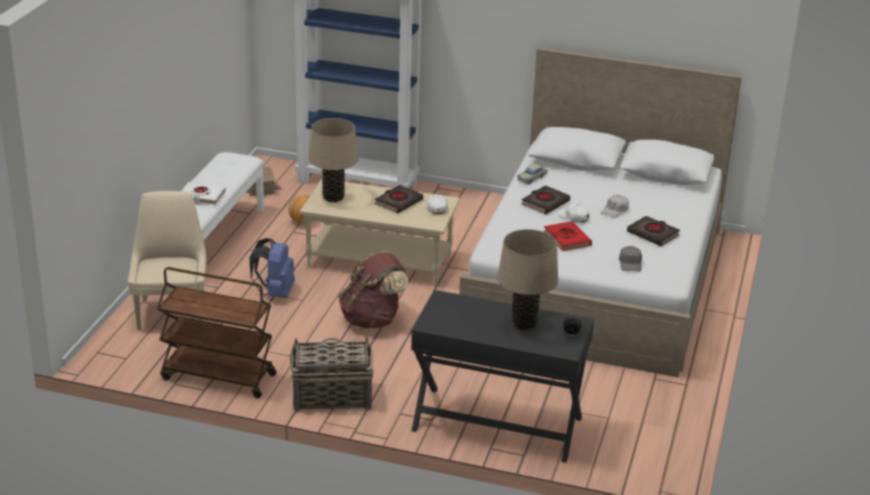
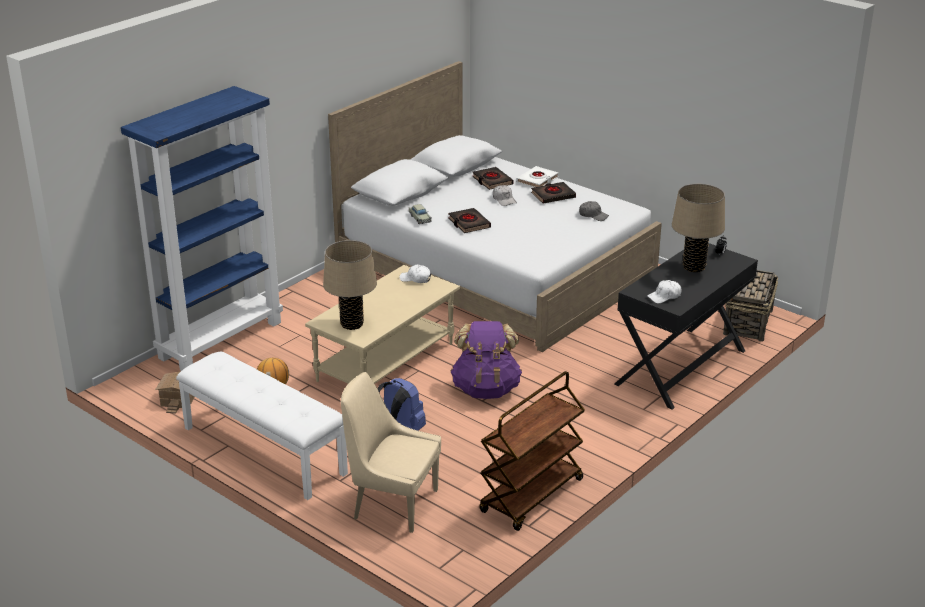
camera: 65 degrees left, 0 degrees up
white book [182,182,226,205] -> white book moved to [516,166,558,187]
basket [290,337,374,412] -> basket moved to [723,270,778,342]
brown backpack [338,251,409,328] -> purple backpack [451,321,522,399]
black book [375,185,423,213] -> black book moved to [472,167,513,190]
red book [544,221,592,251] -> none
white cap [558,203,589,223] -> white cap moved to [647,280,681,303]

